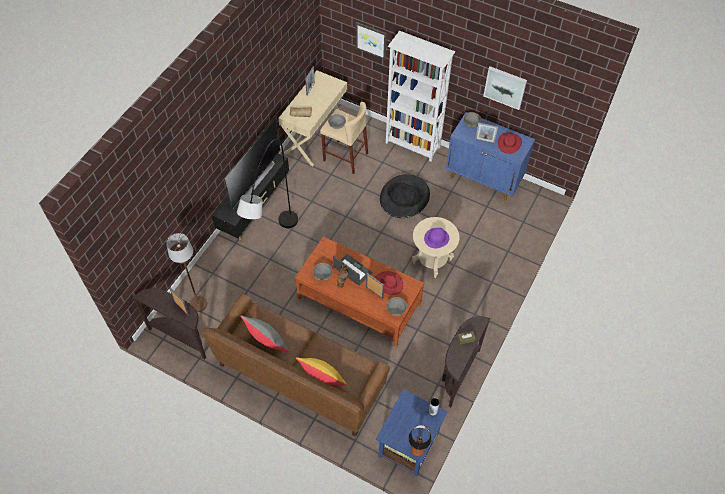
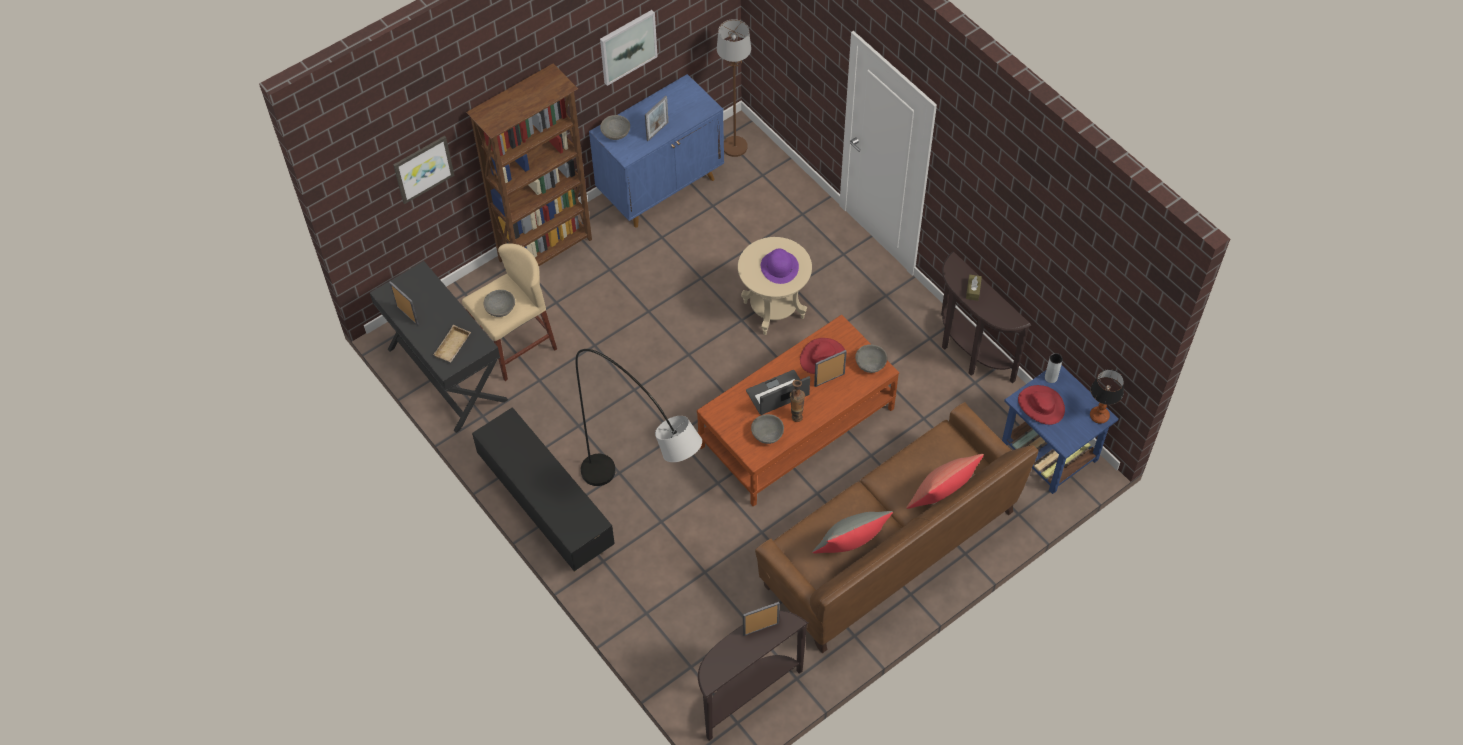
camera: 65 degrees left, 0 degrees up
brown floor lamp [166,233,207,312] -> brown floor lamp moved to [717,19,751,157]
television [225,118,280,210] -> none
beige desk [278,70,347,166] -> black desk [370,261,508,433]
yellow pillow [296,357,347,386] -> red pillow [906,454,984,509]
black dog bed [380,174,430,218] -> none
white bookcase [386,31,455,162] -> brown bookcase [466,64,592,266]
red hat [498,132,522,154] -> red hat moved to [1018,385,1065,425]

